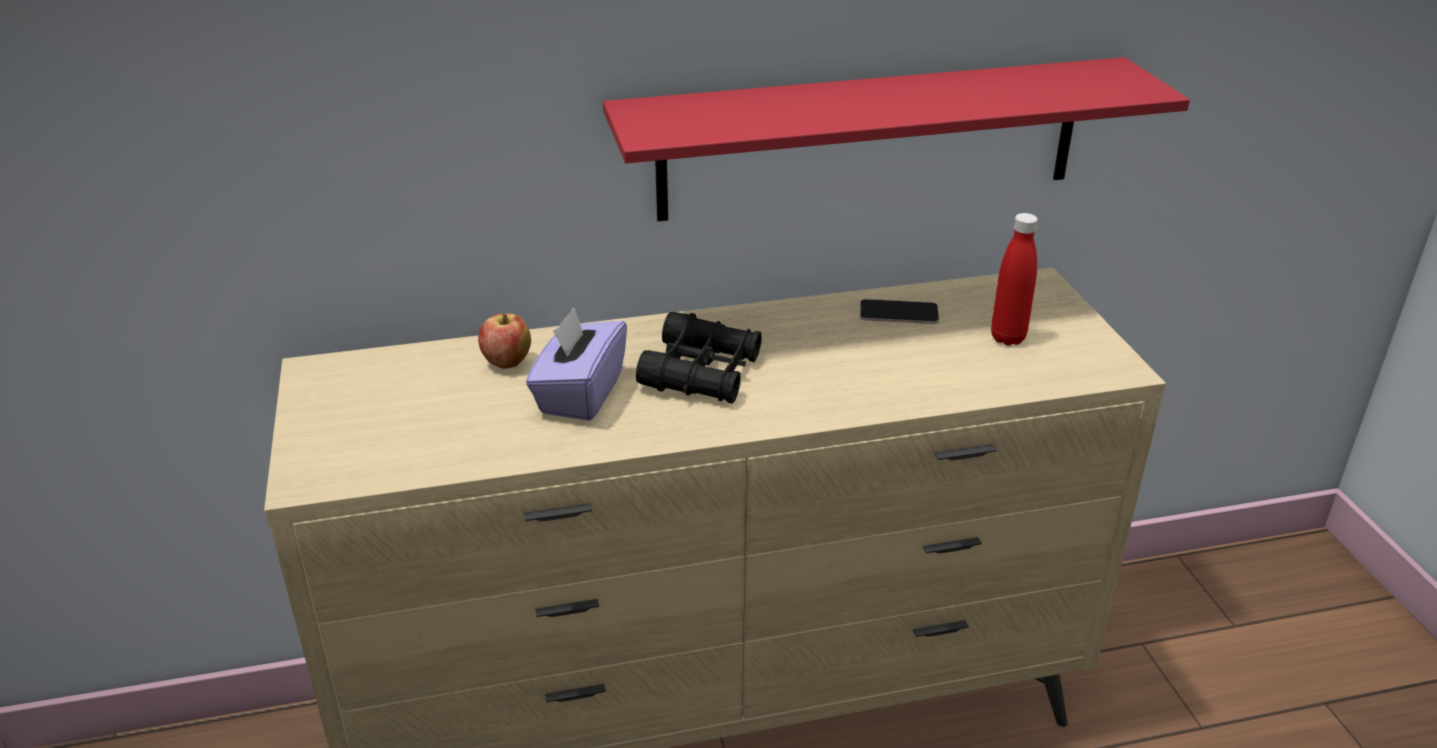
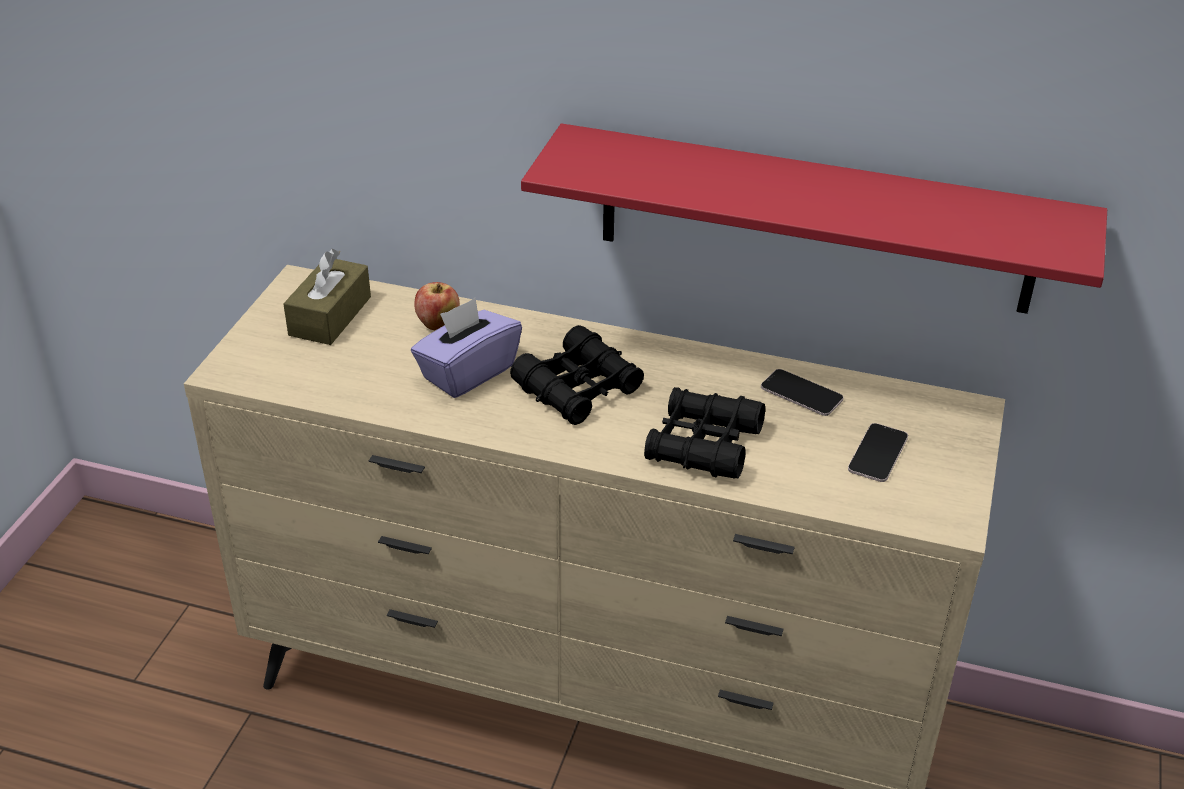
camera: 30 degrees right, 5 degrees up
red bottle [991,213,1038,346] -> phone [848,423,908,482]
none -> brown tissue box [283,249,371,345]
none -> black binoculars [644,387,765,479]

